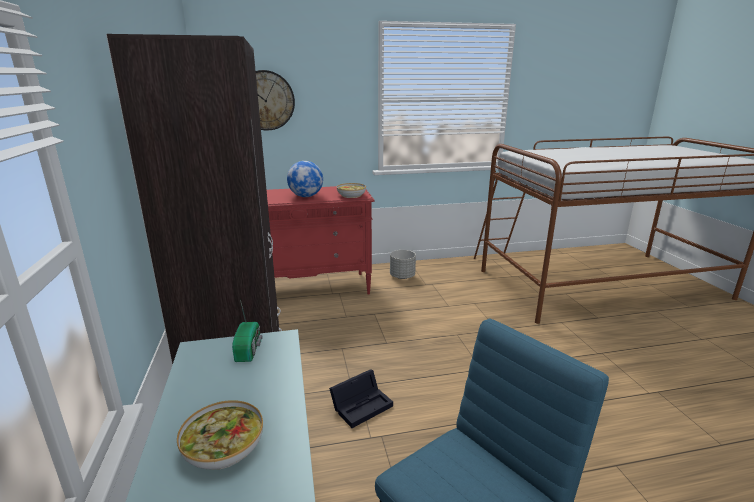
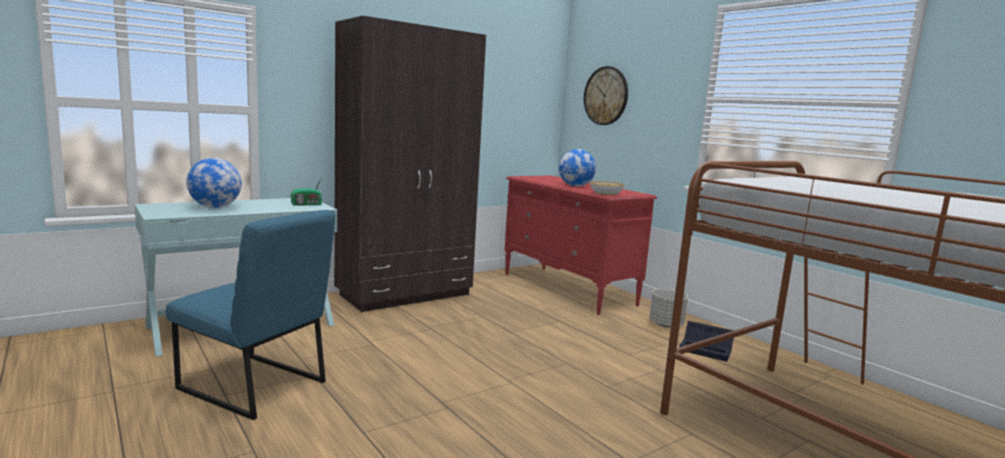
camera: 65 degrees right, 10 degrees down
bowl [177,400,263,469] -> globe [186,158,242,208]
black storage box [329,370,393,428] -> black storage box moved to [679,321,734,362]

